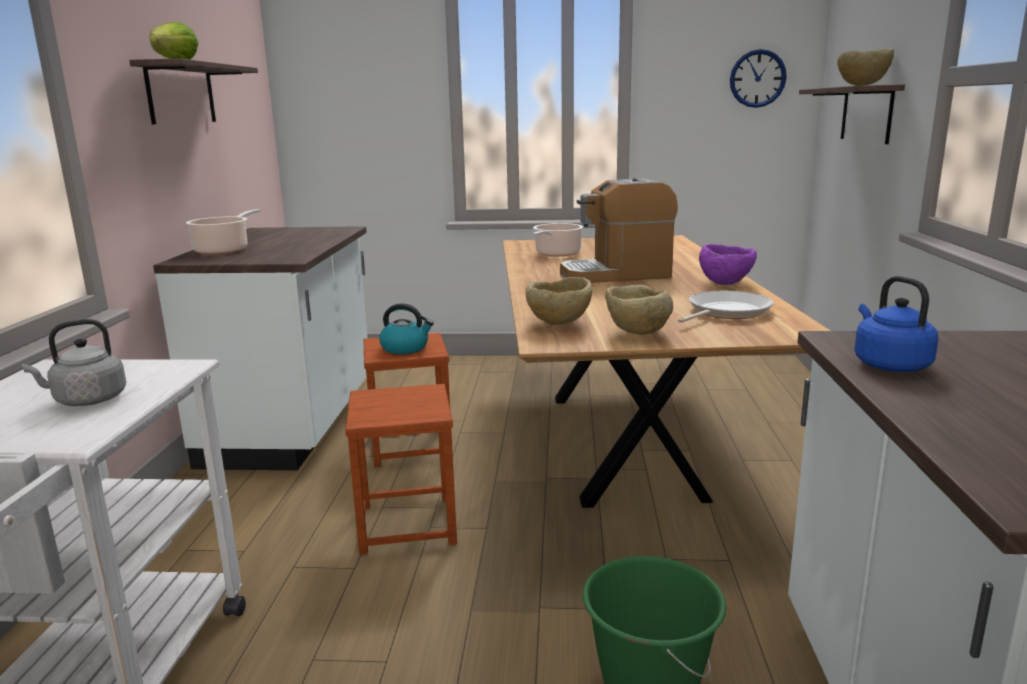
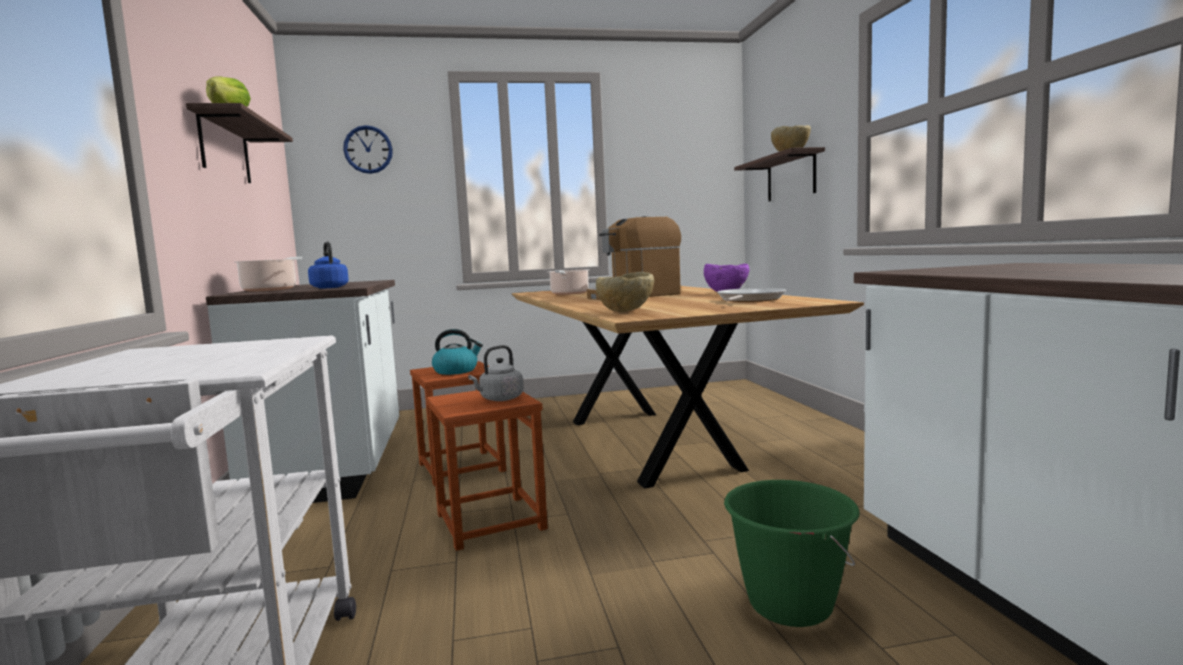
camera: 15 degrees left, 10 degrees down
grey kettle [22,319,126,406] -> grey kettle moved to [468,345,524,401]
beige bowl [605,285,673,335] -> none
wall clock [730,49,787,108] -> wall clock moved to [343,125,393,174]
blue kettle [854,276,938,372] -> blue kettle moved to [308,242,349,289]

